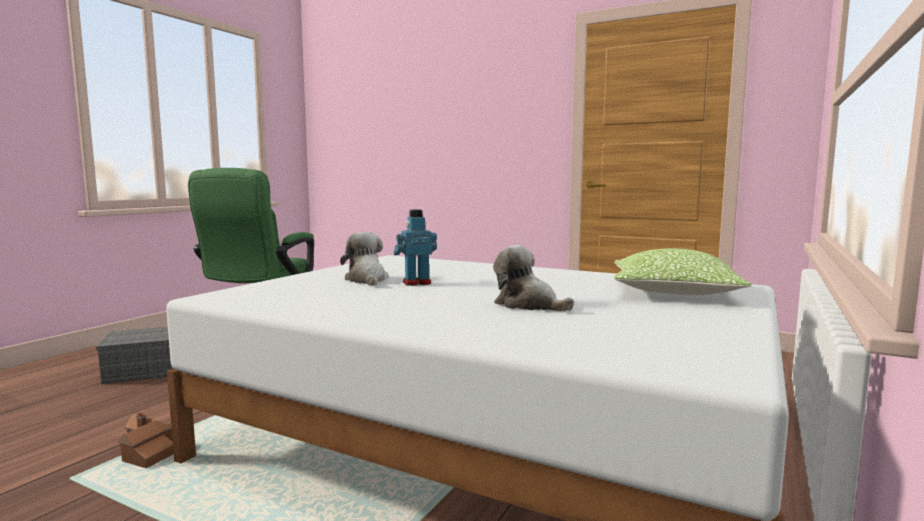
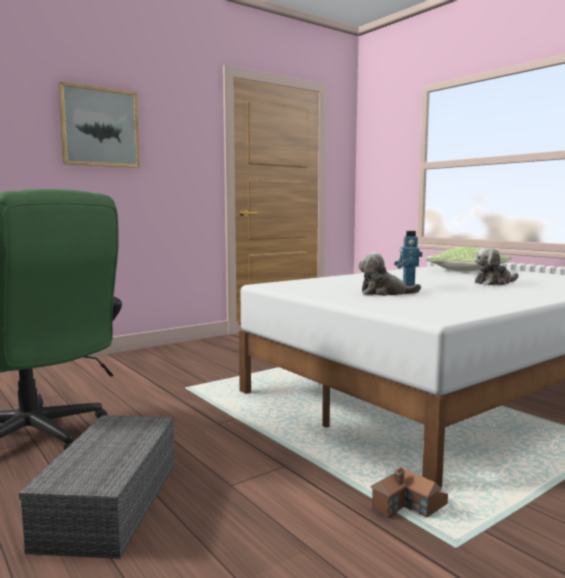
camera: 65 degrees left, 0 degrees up
none -> picture [58,82,140,168]

